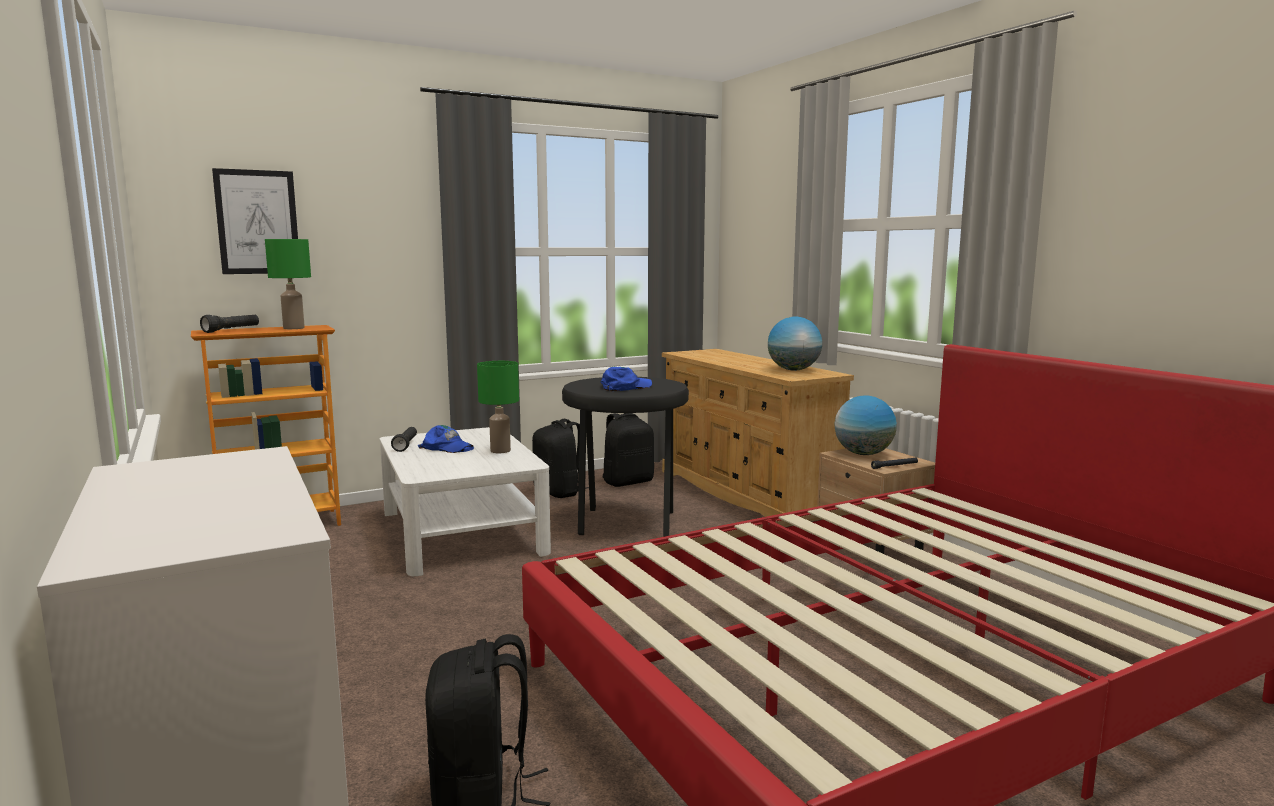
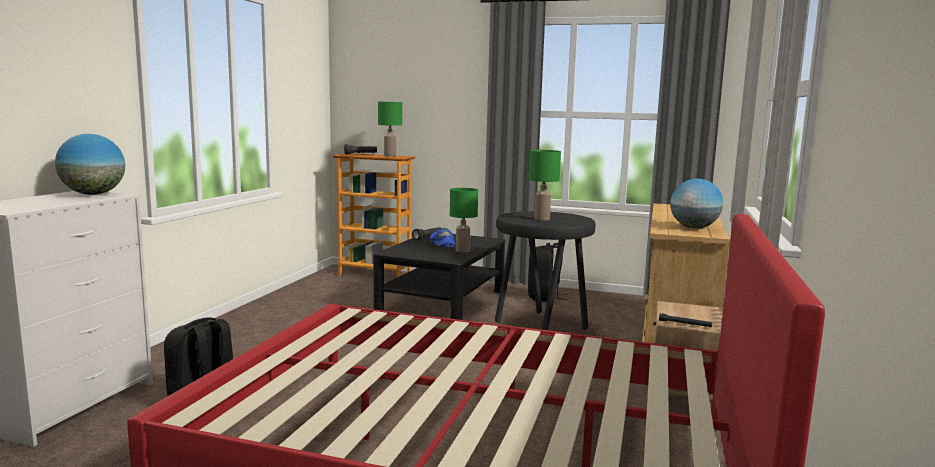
camera: 45 degrees right, 0 degrees up
picture [212,168,298,274] -> none
white coffee table [380,427,551,576] -> black coffee table [373,234,505,320]
blue cap [600,367,652,392] -> green table lamp [528,150,561,221]
black backpack [603,413,654,487] -> none
globe [835,395,897,455] -> globe moved to [55,134,125,195]

